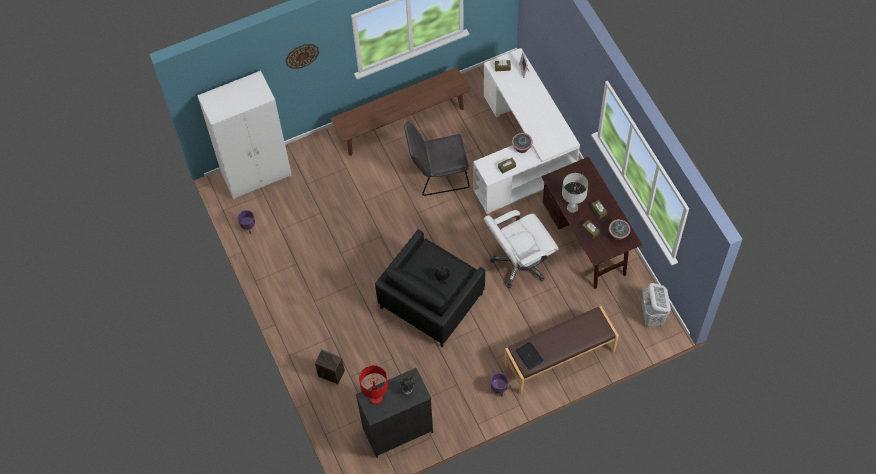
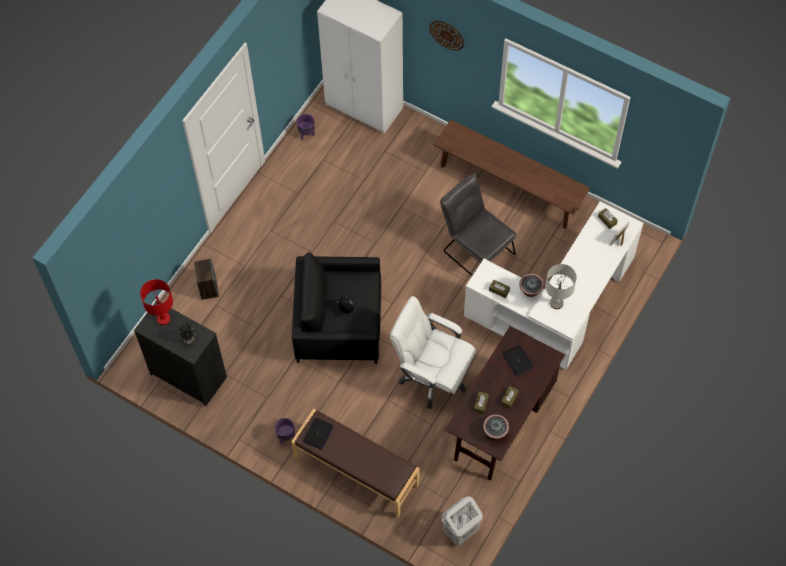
camera: 55 degrees right, 0 degrees up
grey table lamp [562,173,588,214] -> grey table lamp moved to [545,264,576,309]

